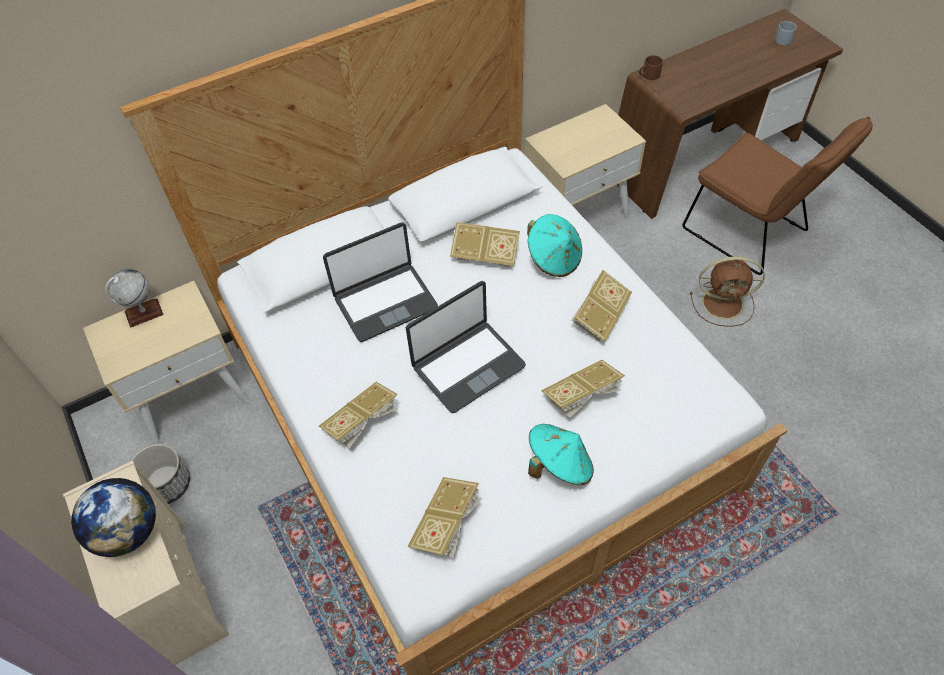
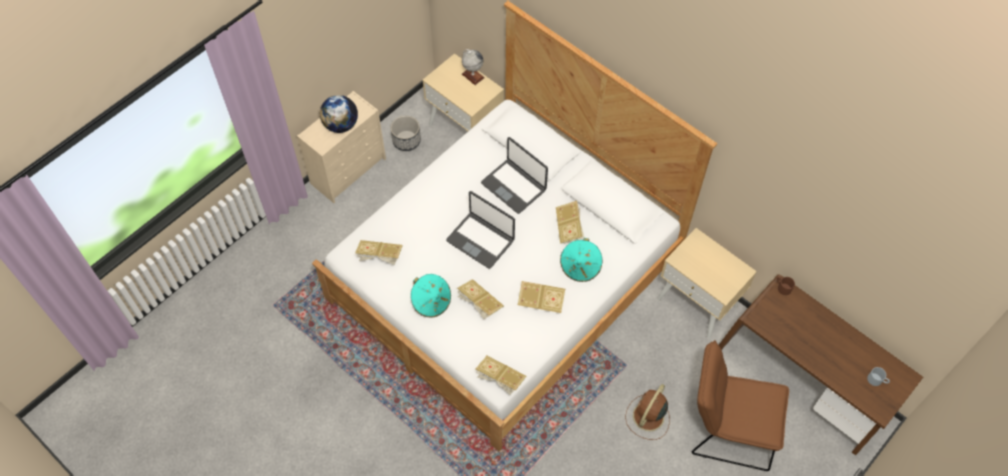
camera: 70 degrees right, 5 degrees up
book [319,382,398,448] -> book moved to [476,356,526,395]
brown chair [682,116,873,275] -> brown chair turned 75 degrees clockwise [692,340,789,471]
brown fan [690,256,765,327] -> brown fan turned 45 degrees clockwise [625,384,670,440]

